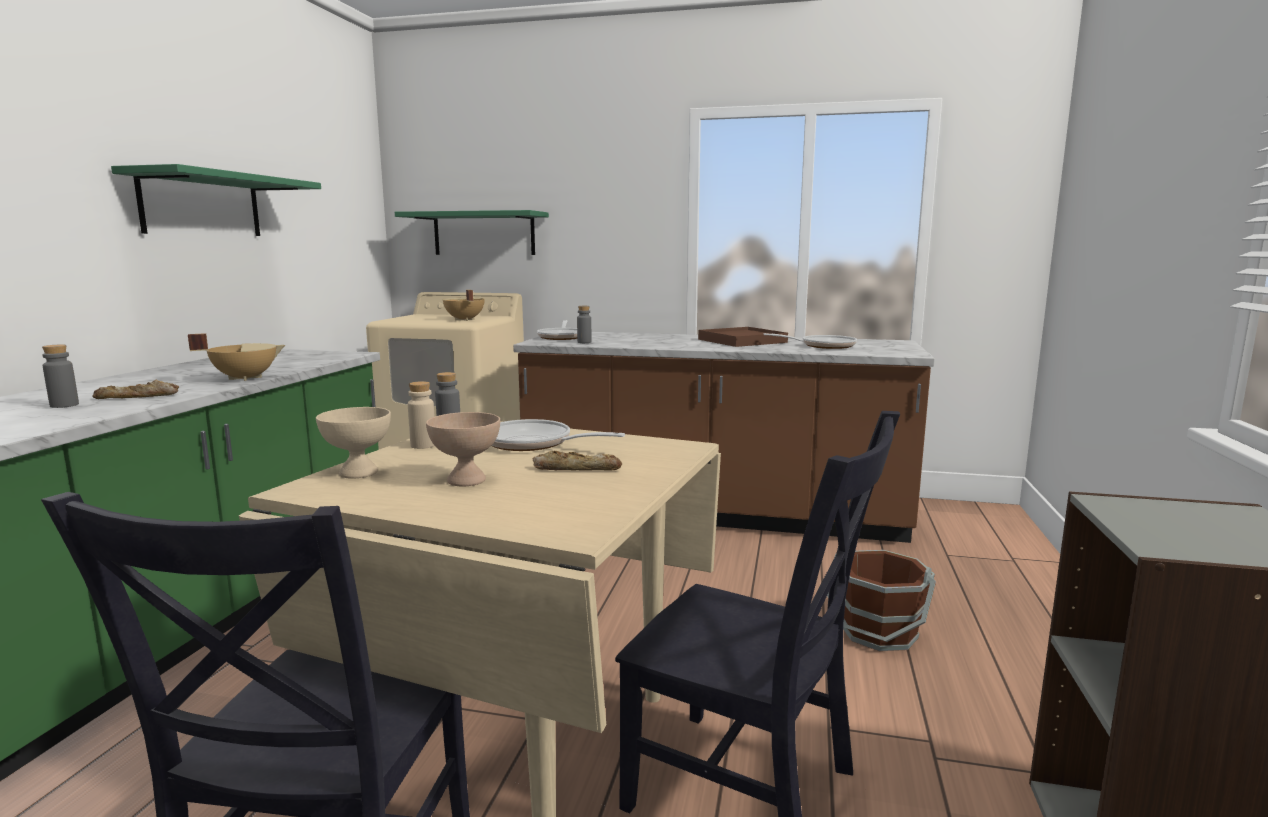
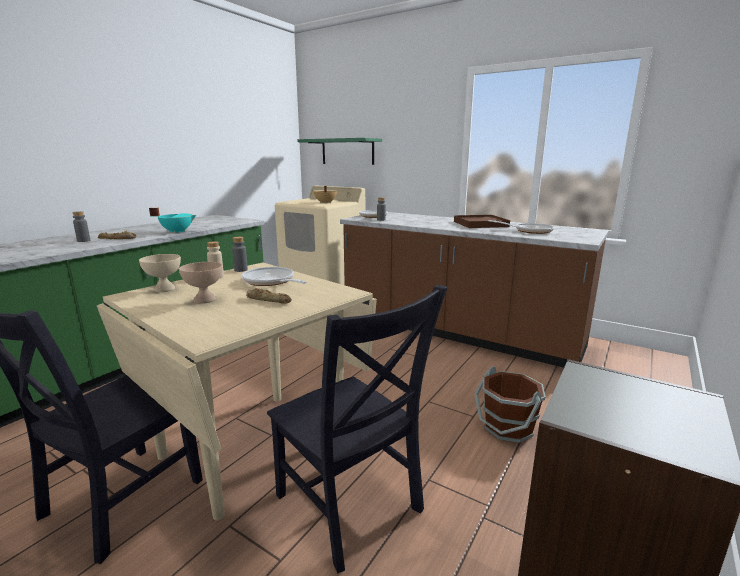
camera: 20 degrees right, 5 degrees up
green shelf [111,164,321,236] -> none
beige cooking pot [188,333,285,381] -> turquoise cooking pot [149,208,196,233]

